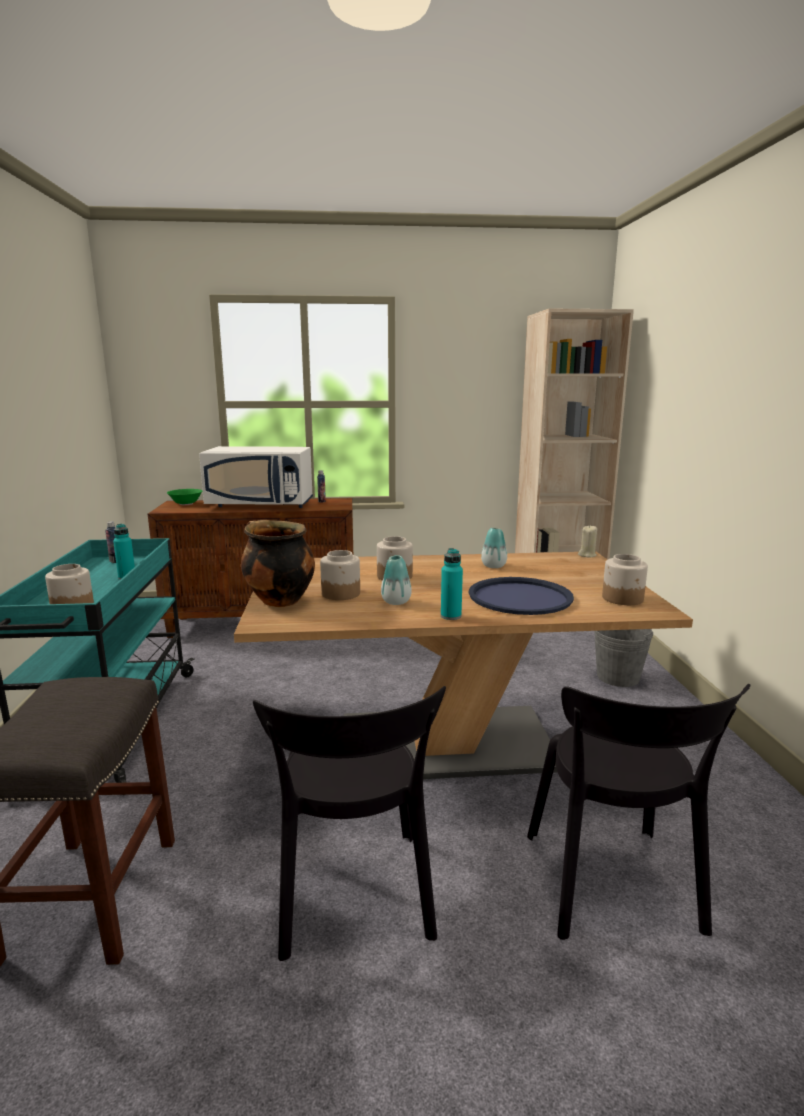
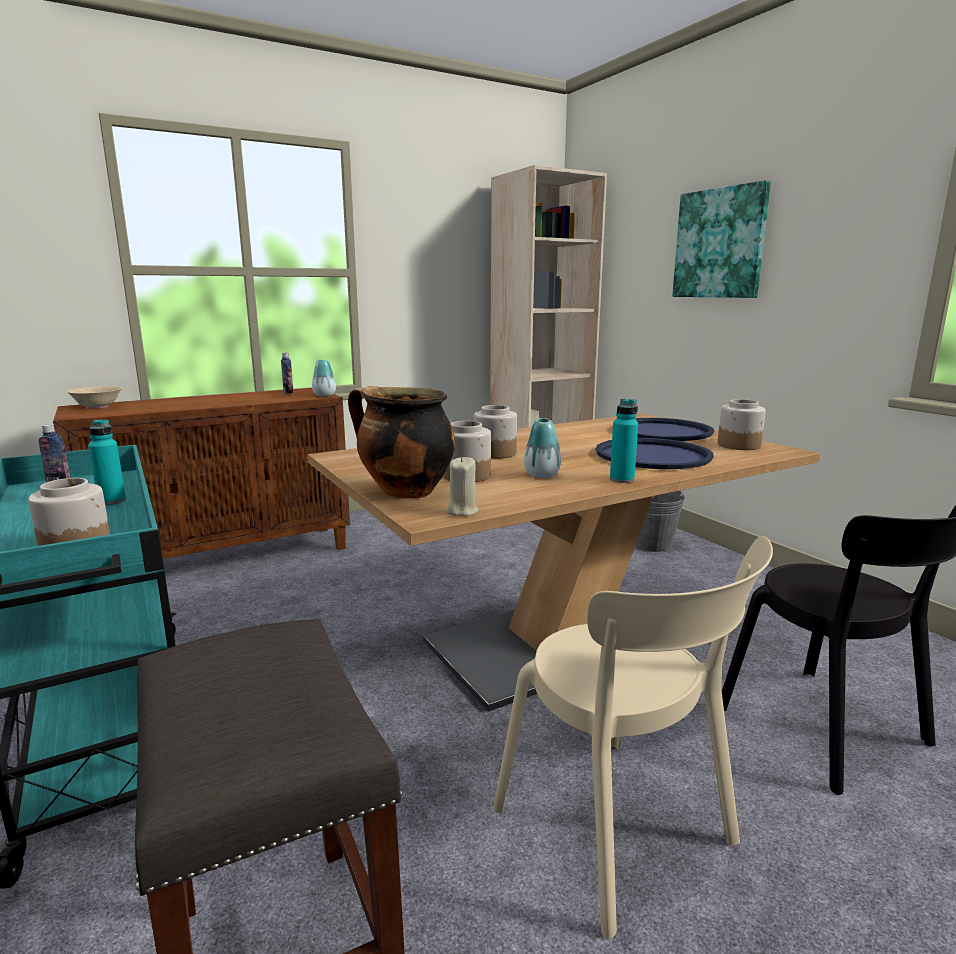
camera: 25 degrees left, 0 degrees up
green bowl [167,489,203,505] -> beige bowl [67,386,122,409]
white microwave [199,446,313,508] -> none
black chair [253,686,446,961] -> beige chair [493,536,773,939]
vase [481,528,507,568] -> vase moved to [312,360,336,397]
beige candle [578,525,597,557] -> beige candle moved to [446,456,479,516]
none -> blue tray [635,418,714,441]
none -> picture [673,180,771,298]

